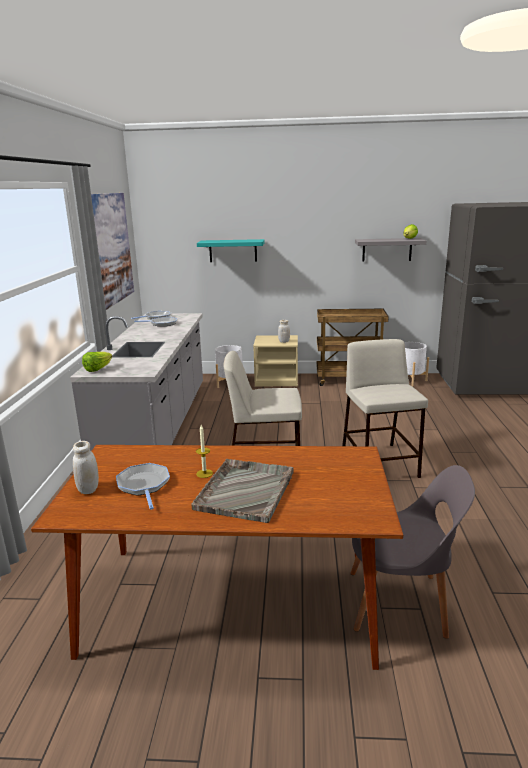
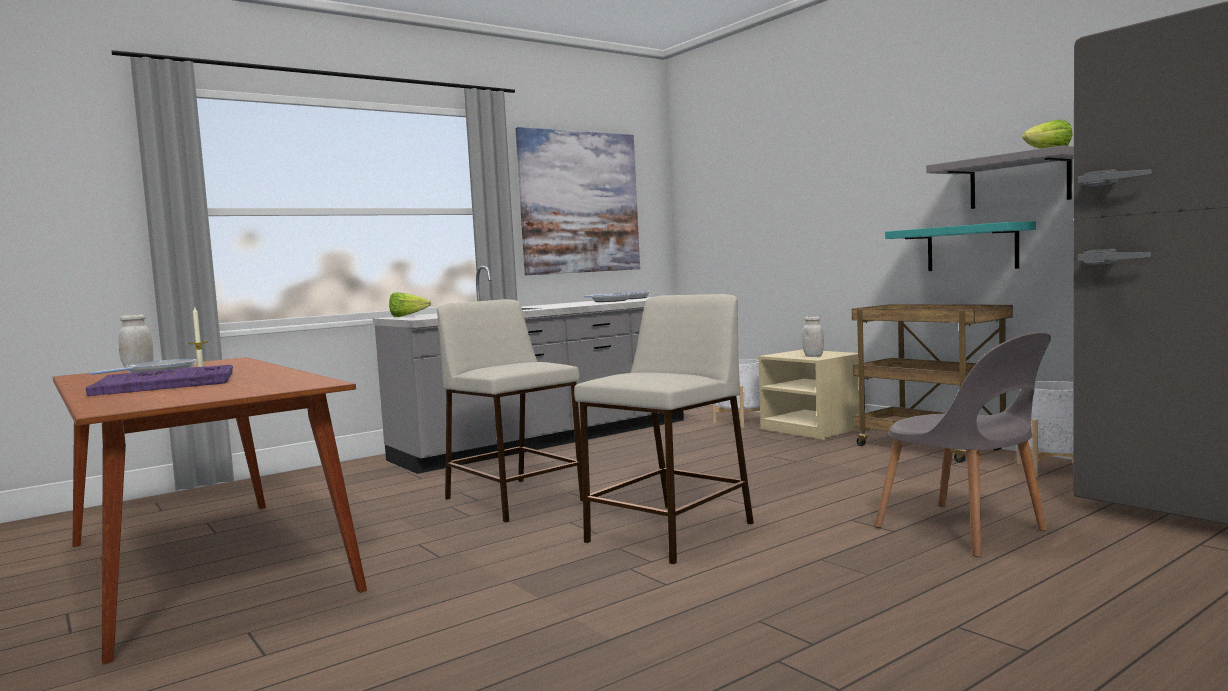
camera: 50 degrees right, 15 degrees down
grey tray [192,459,294,523] -> purple tray [86,365,233,396]
turquoise shelf [197,239,265,262] -> turquoise shelf moved to [885,222,1036,271]
grey chair [350,465,475,639] -> grey chair moved to [874,332,1051,557]

